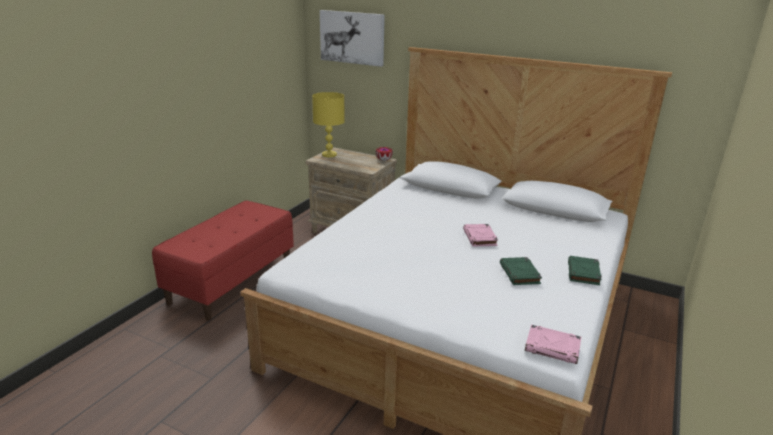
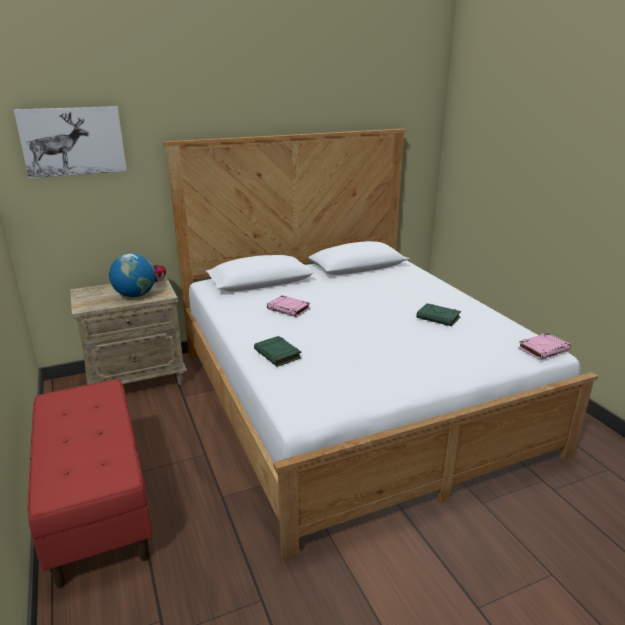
camera: 50 degrees left, 0 degrees up
yellow table lamp [312,92,345,157] -> none
pink book [463,224,498,246] -> pink book moved to [267,295,310,317]
green book [568,256,601,285] -> green book moved to [254,336,302,367]
none -> globe [109,253,155,297]

